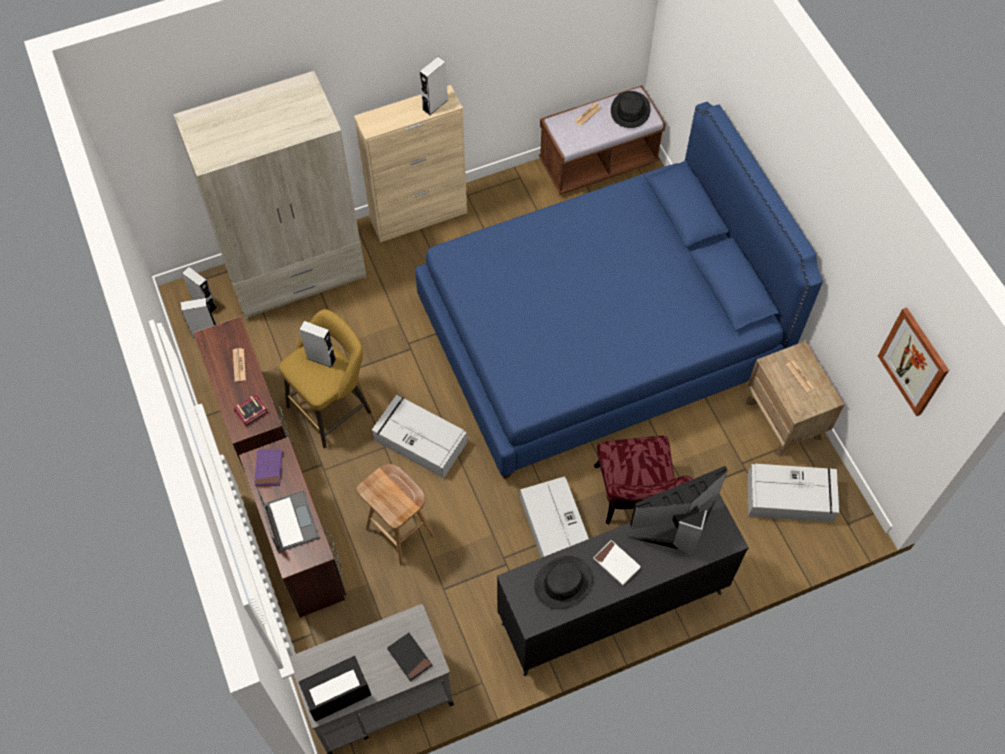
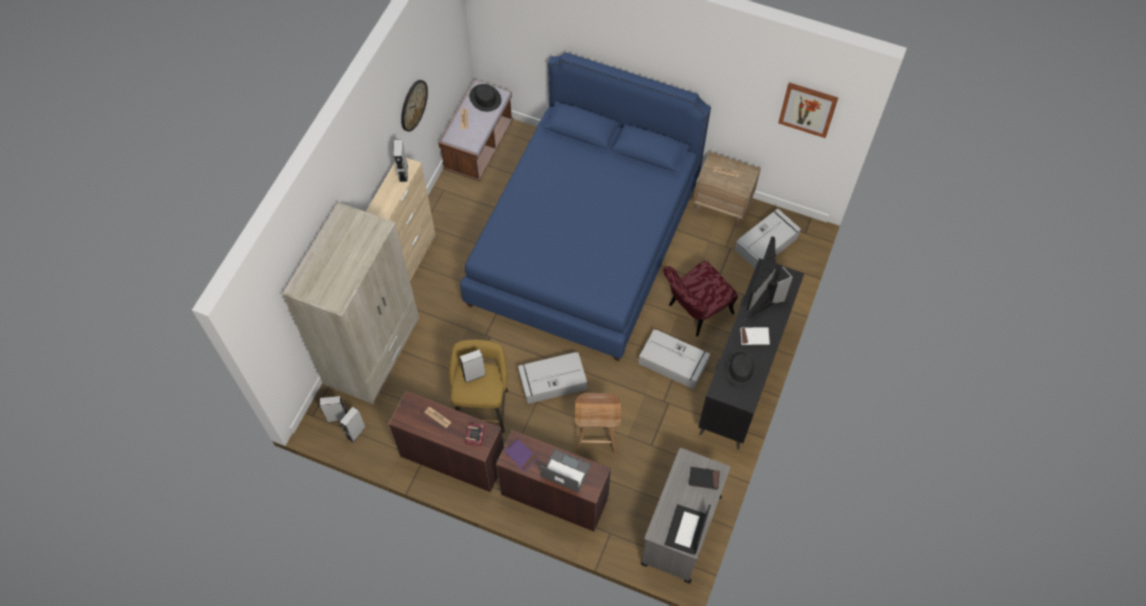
camera: 45 degrees left, 0 degrees up
red chair [594,436,693,525] -> red chair turned 105 degrees clockwise [663,260,738,336]
none -> wall clock [401,80,428,132]

